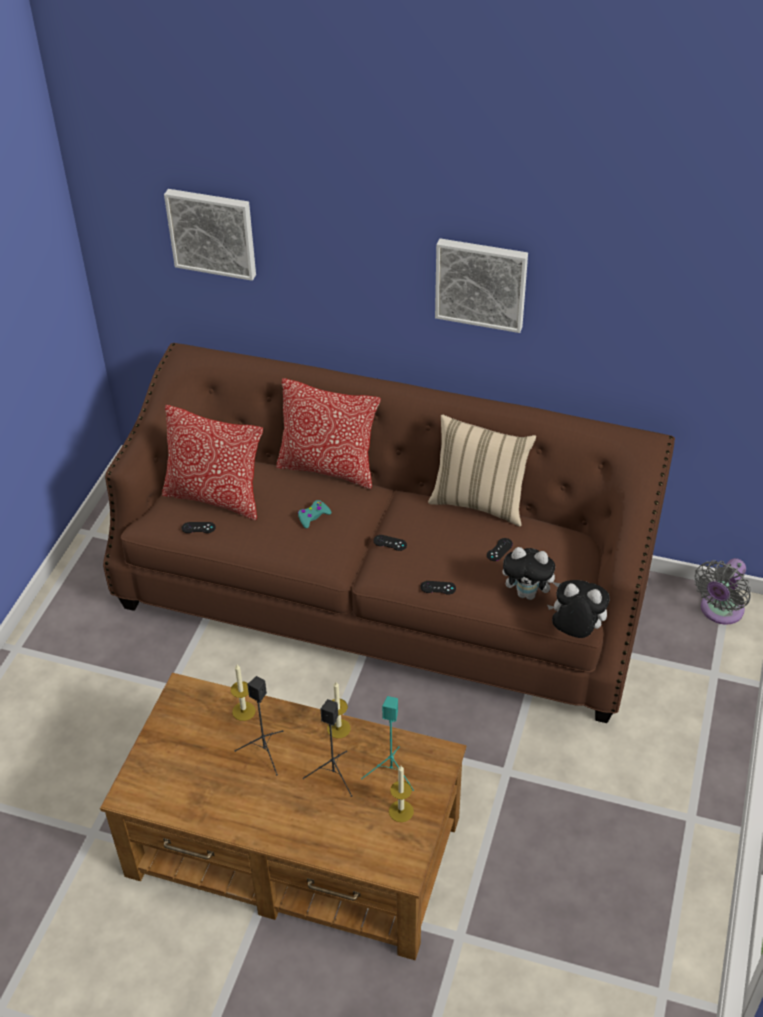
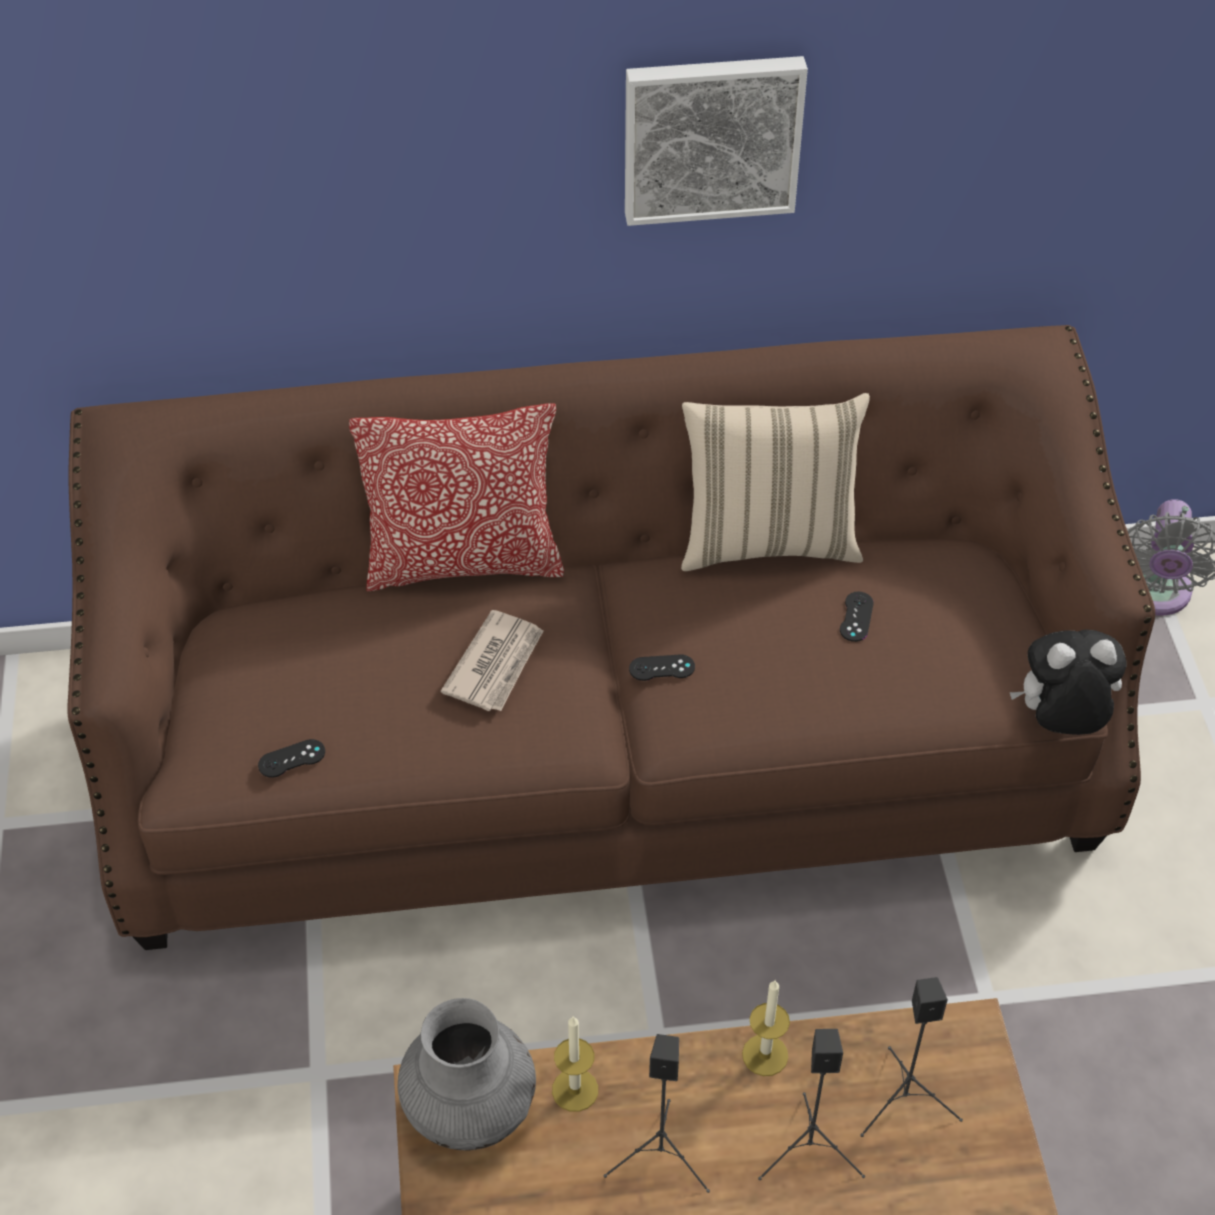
camera: 25 degrees left, 5 degrees up
pillow [162,405,263,521] -> none
picture [164,189,256,281] -> none
turquoise game controller [298,500,331,528] -> newspaper [441,610,543,711]
turquoise speaker [361,696,414,791] -> black speaker [860,977,963,1137]
candle [389,766,414,822] -> none
black game controller [421,581,456,595] -> none
plush toy [502,547,561,600] -> none
none -> grey vase [398,998,536,1151]

